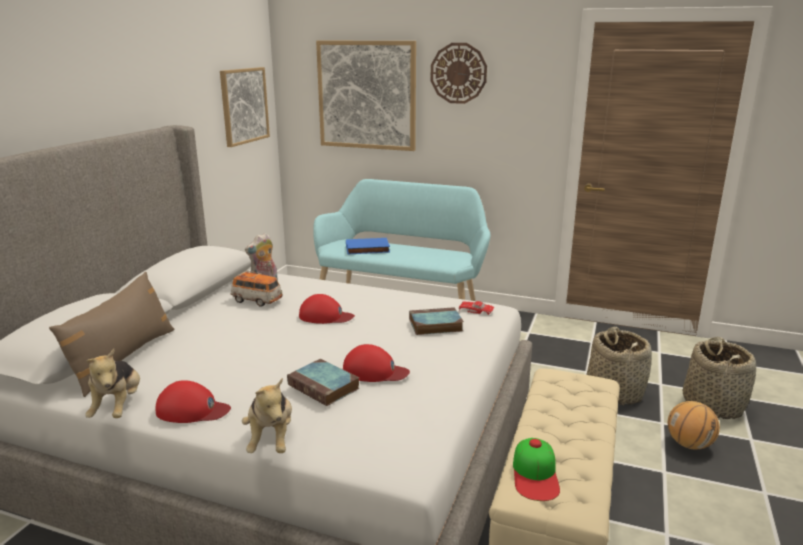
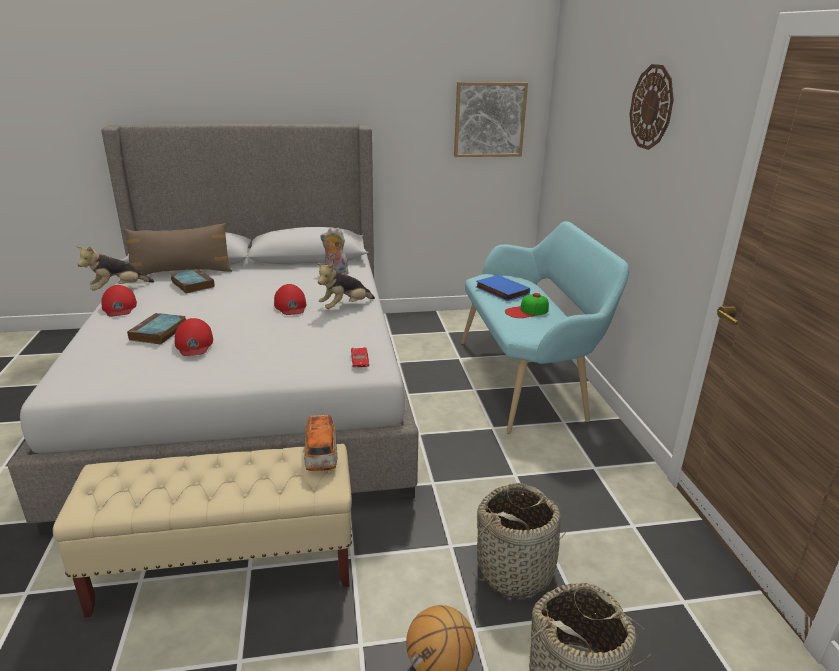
camera: 60 degrees right, 5 degrees up
toy car [231,271,283,307] -> toy car moved to [303,414,337,471]
plush toy [242,378,292,453] -> plush toy moved to [316,263,375,309]
picture [316,41,416,151] -> none
book [409,307,464,335] -> book moved to [171,269,215,293]
cap [513,438,560,501] -> cap moved to [505,293,549,318]

